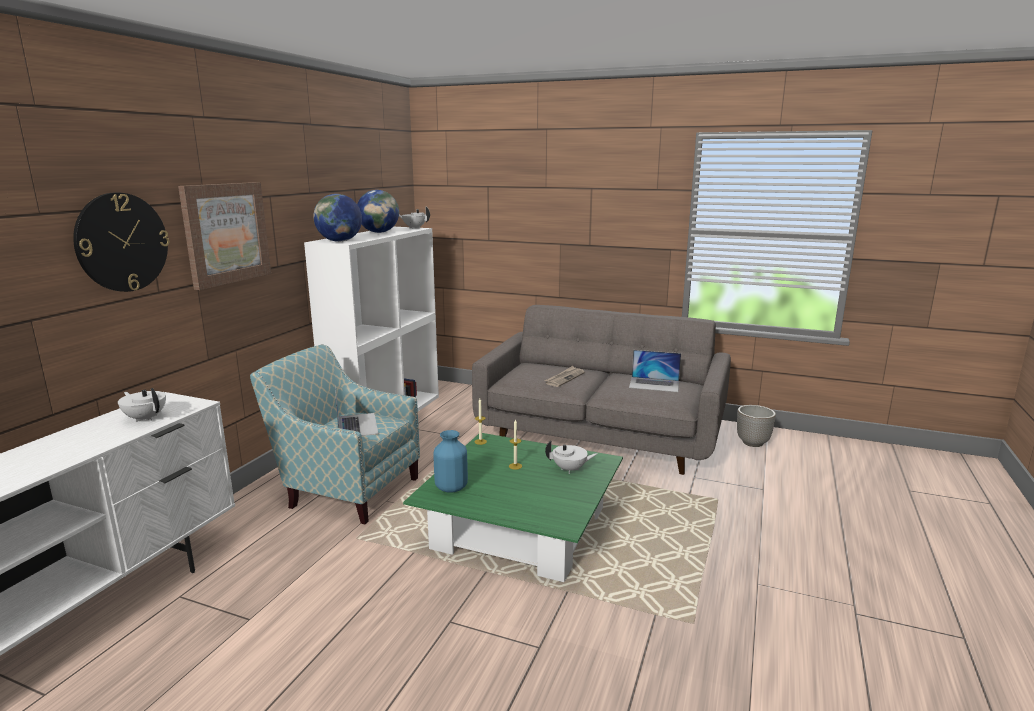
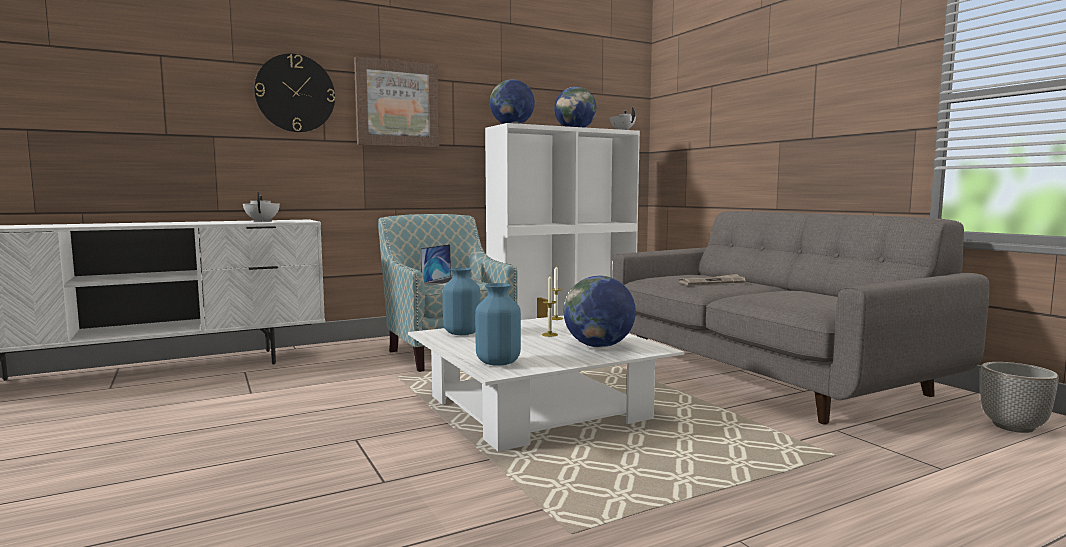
camera: 40 degrees right, 10 degrees down
green coffee table [403,433,623,582] -> white coffee table [408,316,684,452]
white teapot [545,440,598,474] -> globe [564,276,636,348]
laptop [629,350,681,392] -> none
none -> blue vase [475,283,521,366]

